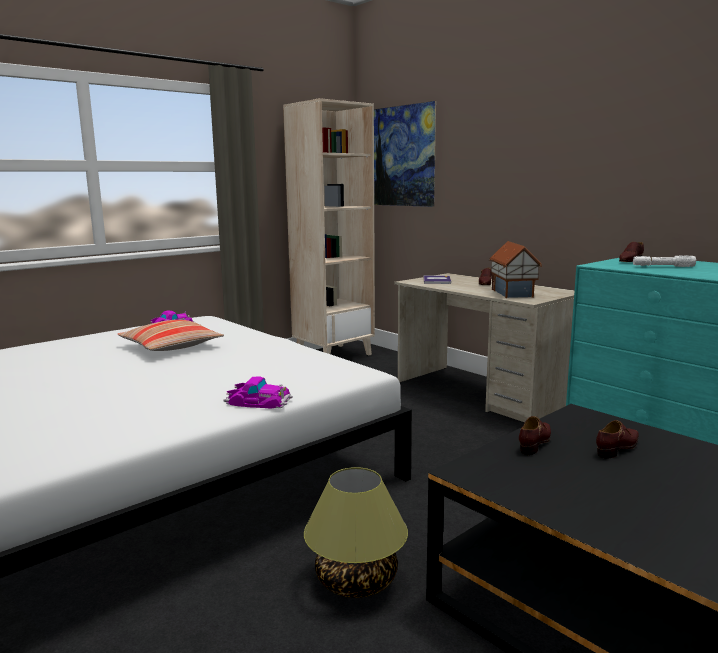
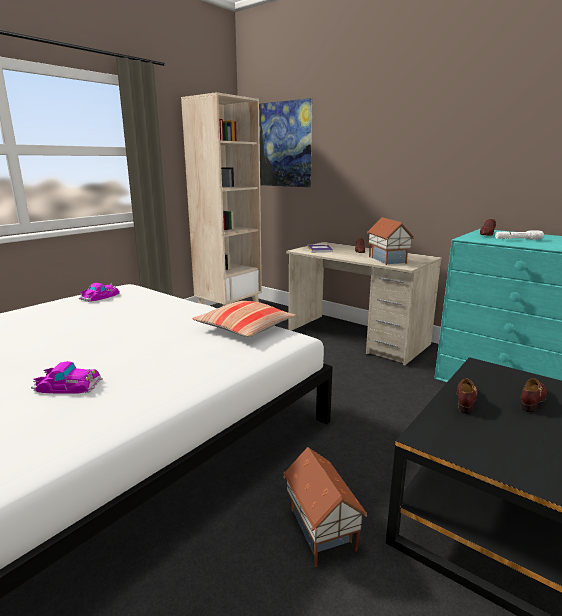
camera: 10 degrees left, 5 degrees up
pillow [117,320,224,351] -> pillow moved to [192,301,297,337]
toy car [223,376,293,409] -> toy car moved to [31,361,103,394]
table lamp [304,467,408,598] -> toy house [283,447,367,567]

